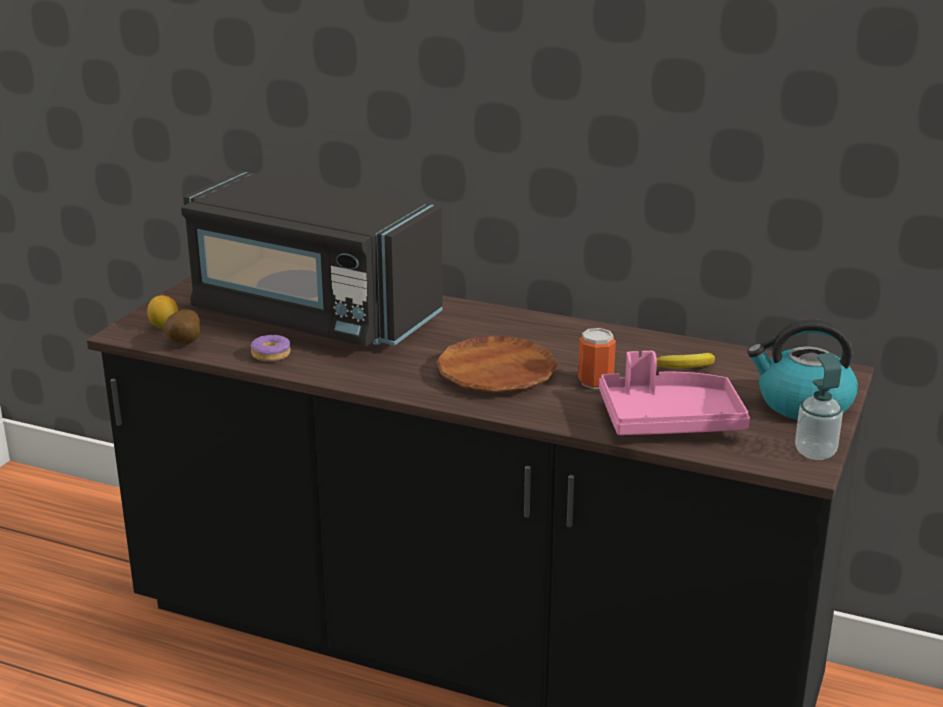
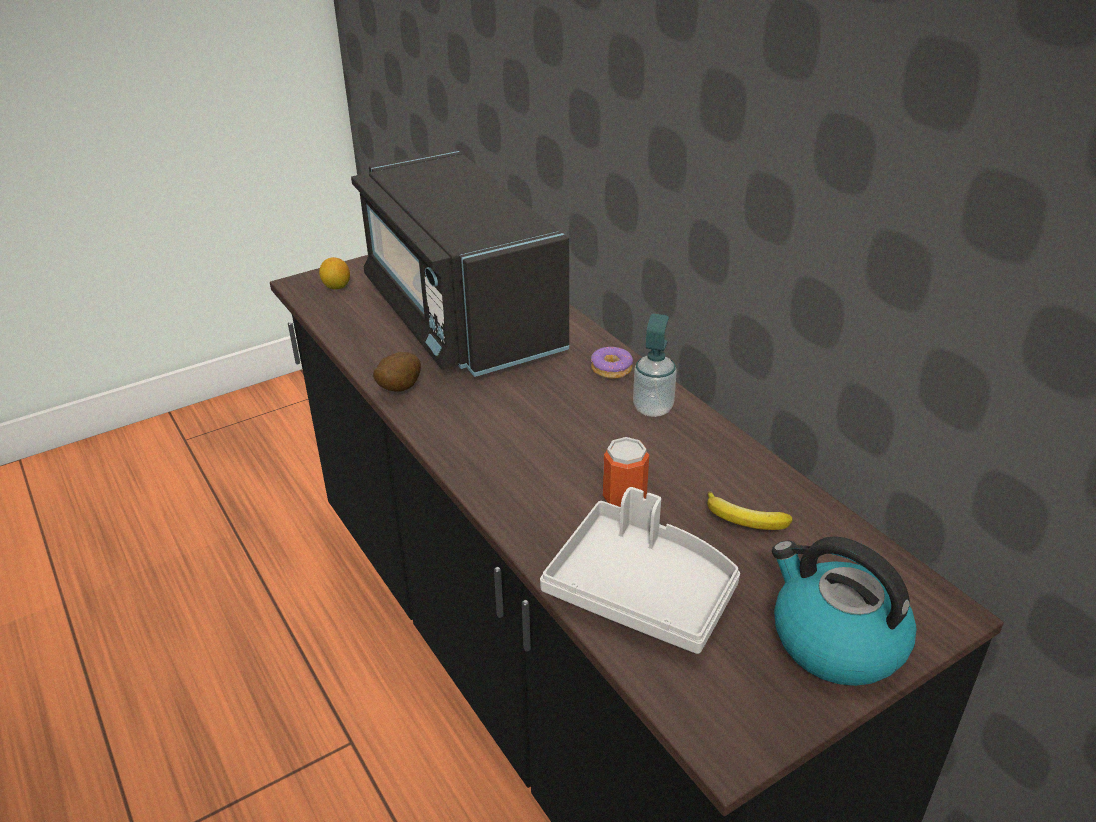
camera: 35 degrees right, 10 degrees up
potato [163,310,200,345] -> potato moved to [373,352,421,392]
donut [251,334,291,361] -> donut moved to [591,347,633,379]
brown plate [436,336,558,393] -> none
pink tray [599,351,750,435] -> grey tray [540,487,740,654]
soap dispenser [795,353,843,460] -> soap dispenser moved to [633,314,677,417]

